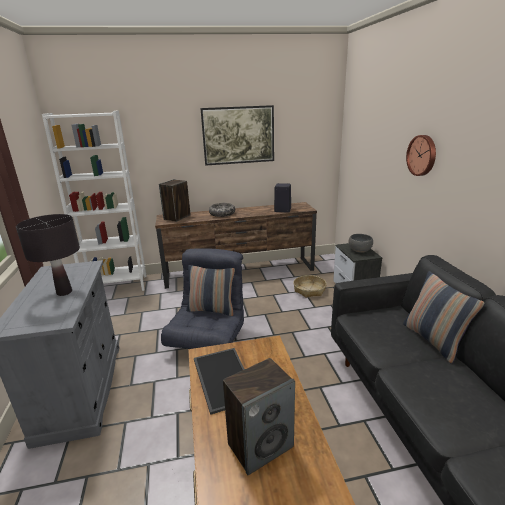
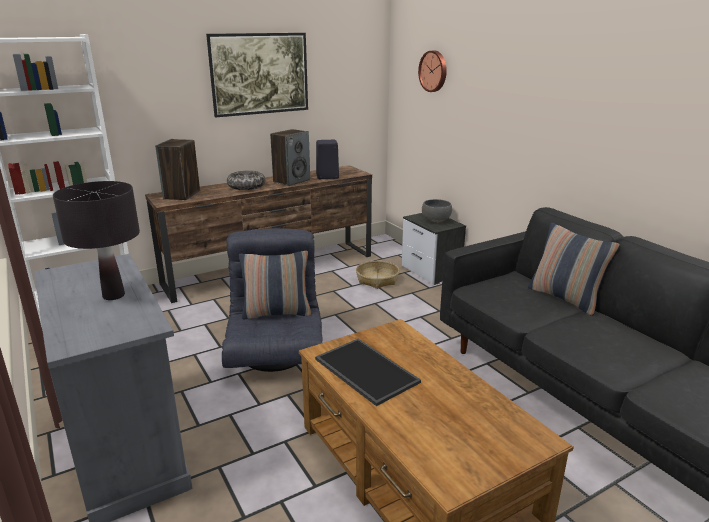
camera: 20 degrees left, 0 degrees up
speaker [223,358,295,475] -> speaker moved to [270,129,310,186]
wall clock [406,135,436,176] -> wall clock moved to [418,51,447,92]

